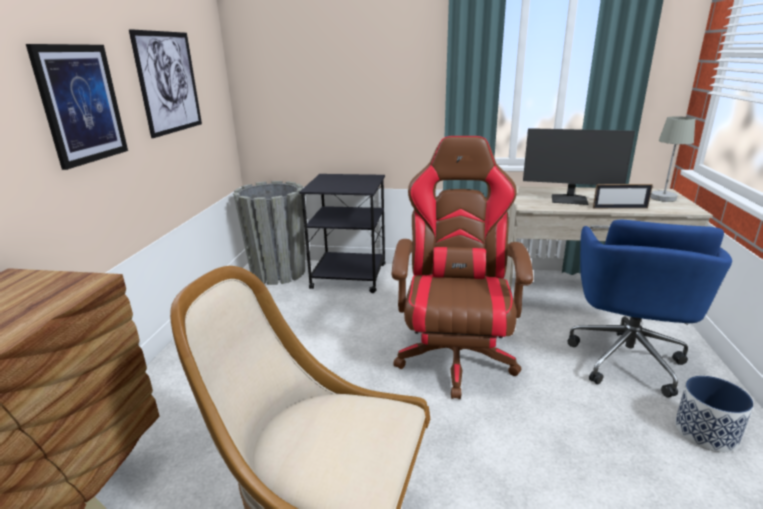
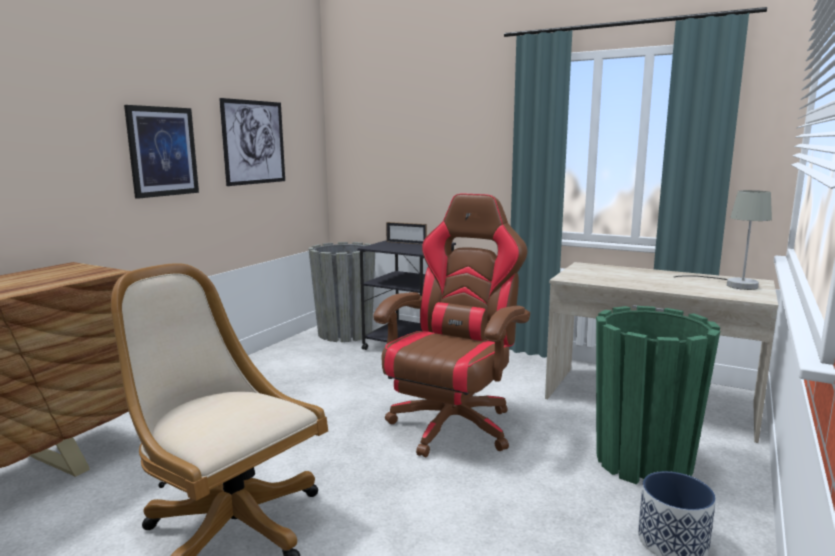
camera: 20 degrees right, 10 degrees down
monitor [523,128,635,205] -> none
blue office chair [567,220,732,398] -> green planter [596,306,720,485]
picture frame [593,184,653,209] -> picture frame moved to [386,222,427,245]

